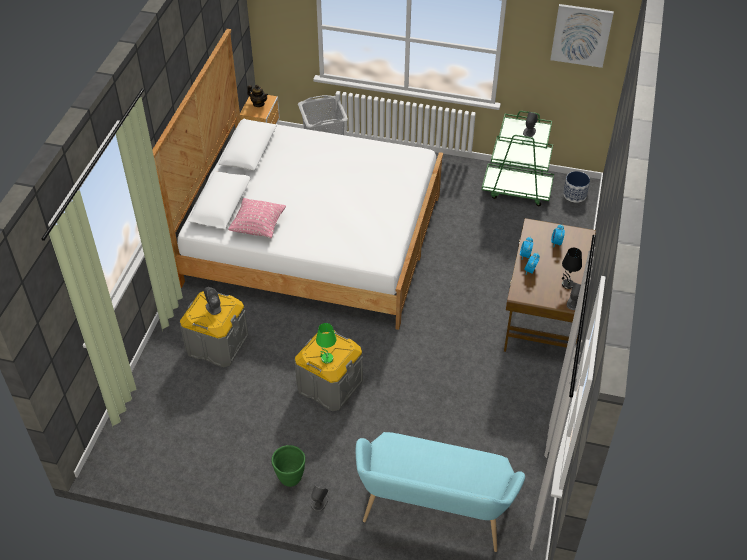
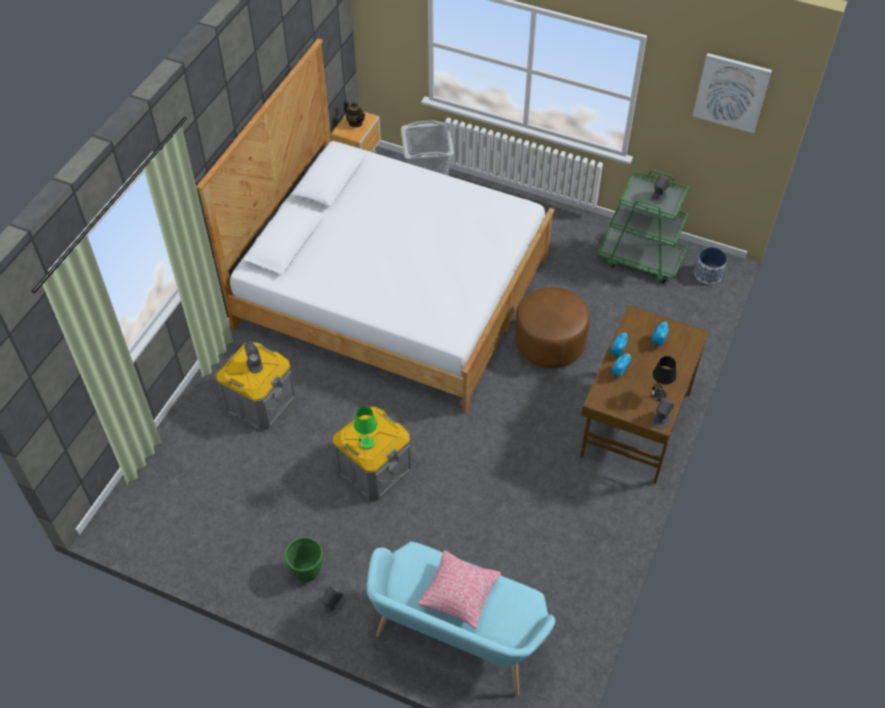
camera: 10 degrees right, 5 degrees up
pink pillow [228,198,286,238] -> pink pillow moved to [418,550,501,629]
none -> brown ottoman [515,287,590,368]

